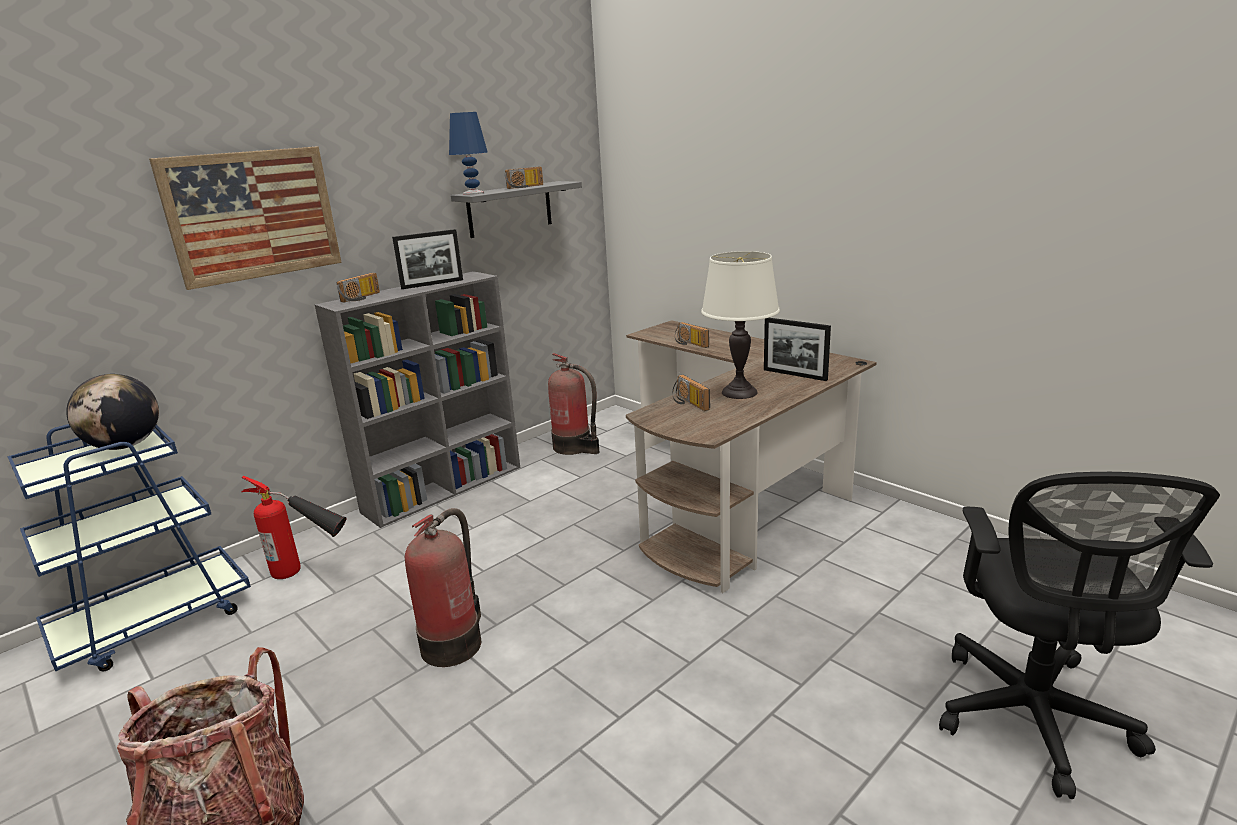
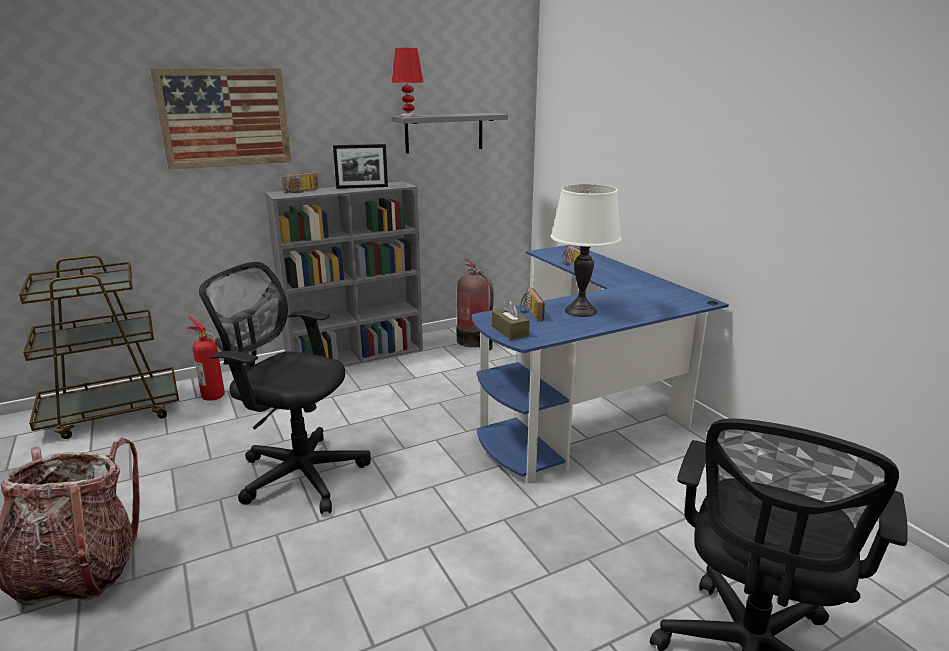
camera: 15 degrees right, 0 degrees up
blue cart [7,424,251,671] -> brown cart [19,255,179,439]
globe [66,374,159,450] -> none
fire extinguisher [405,508,481,667] -> black office chair [199,262,371,514]
blue table lamp [449,112,488,195] -> red table lamp [392,48,423,117]
radio [504,167,543,189] -> none
brown desk [626,320,877,593] -> blue desk [472,245,729,483]
picture frame [764,318,831,381] -> none
none -> brown tissue box [492,300,530,340]

